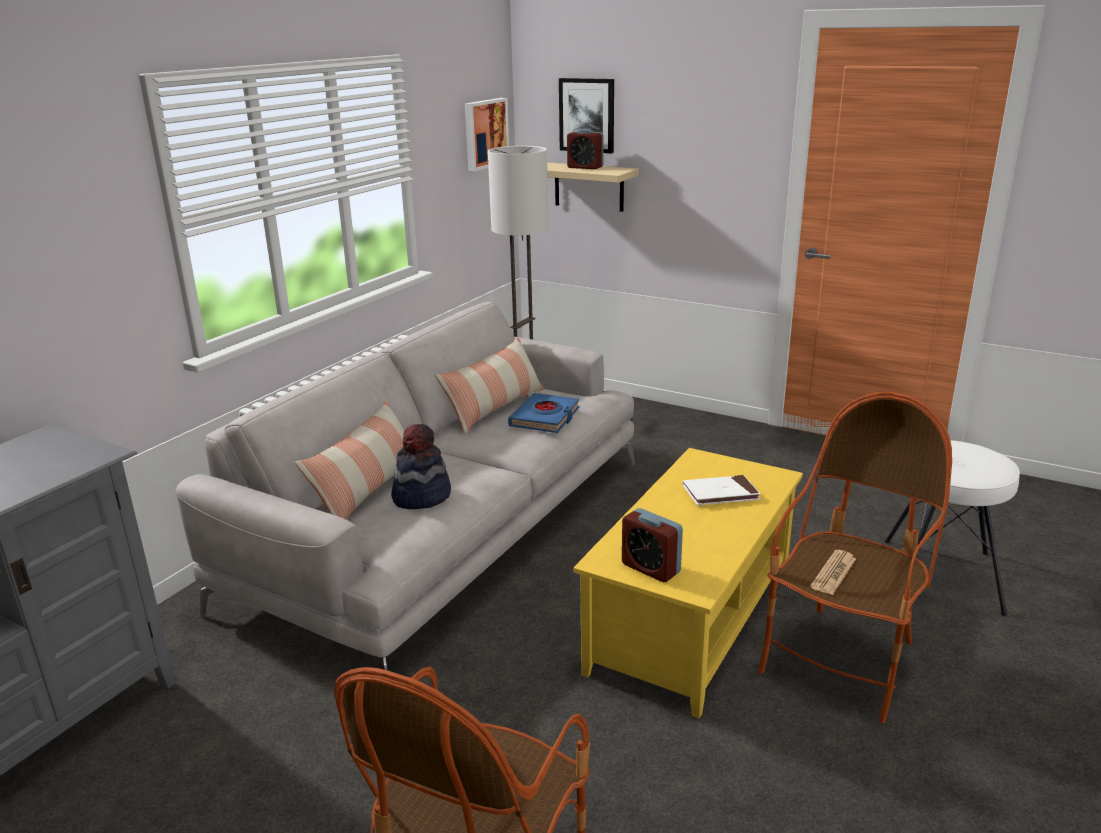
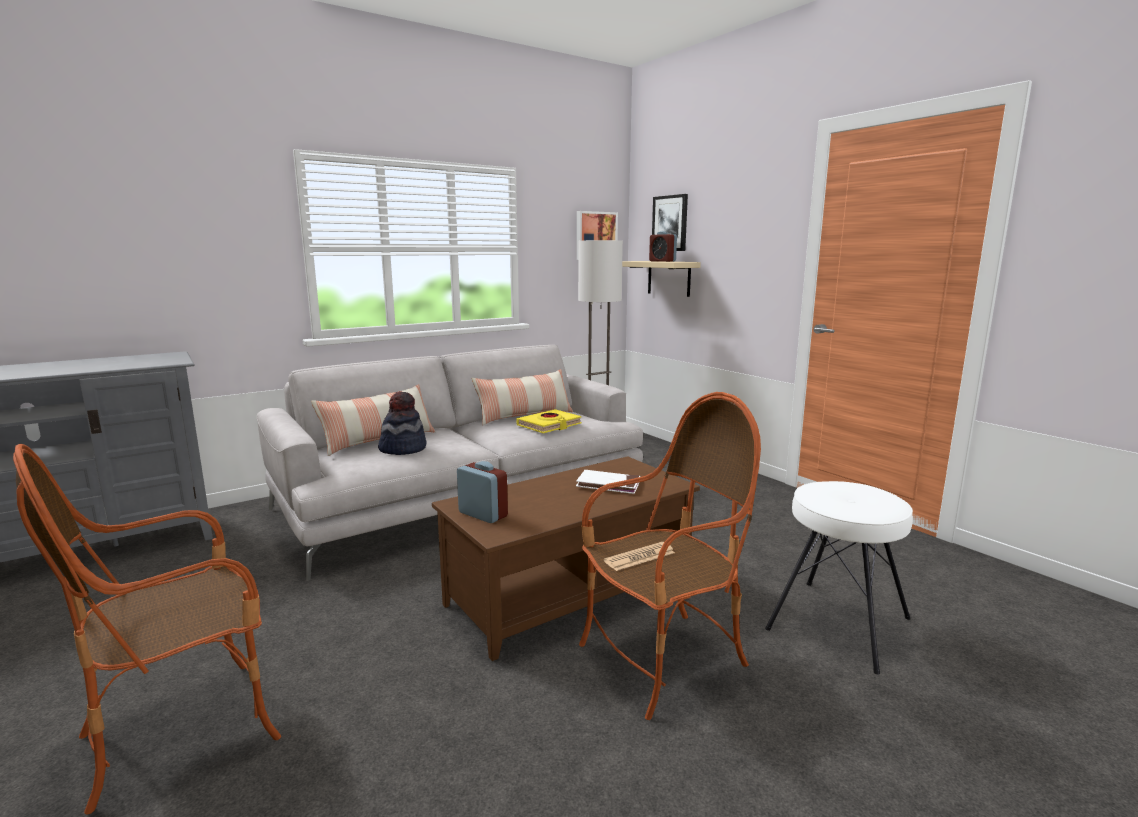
camera: 25 degrees right, 10 degrees down
blue book [508,393,580,433] -> yellow book [516,409,582,433]
yellow coffee table [573,448,803,718] -> brown coffee table [432,456,700,661]
alarm clock [622,508,683,582] -> alarm clock turned 150 degrees clockwise [457,461,508,523]

